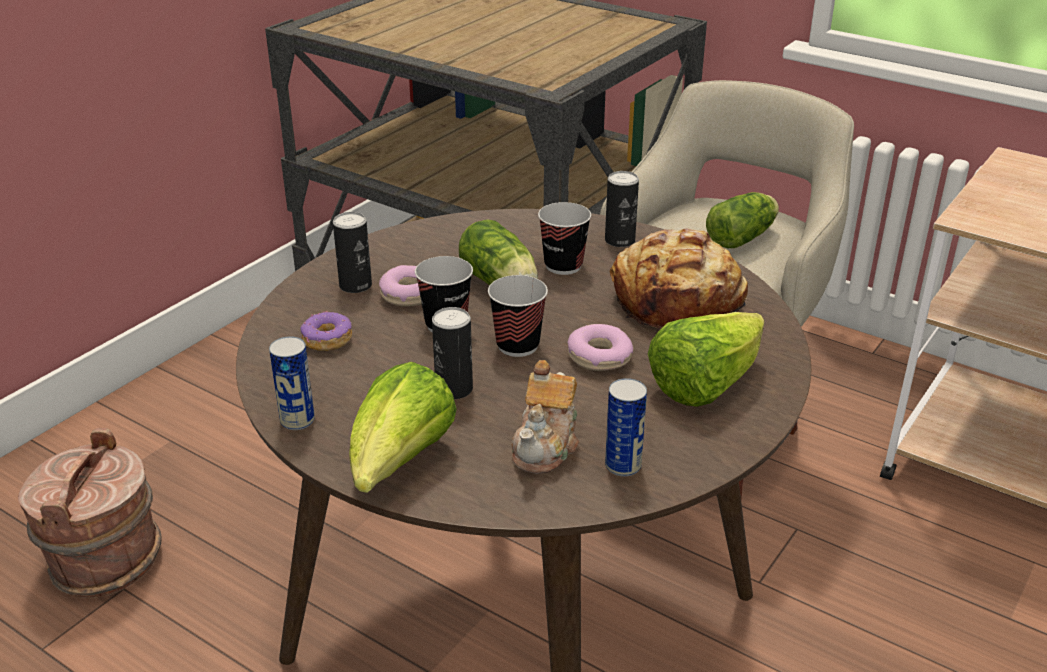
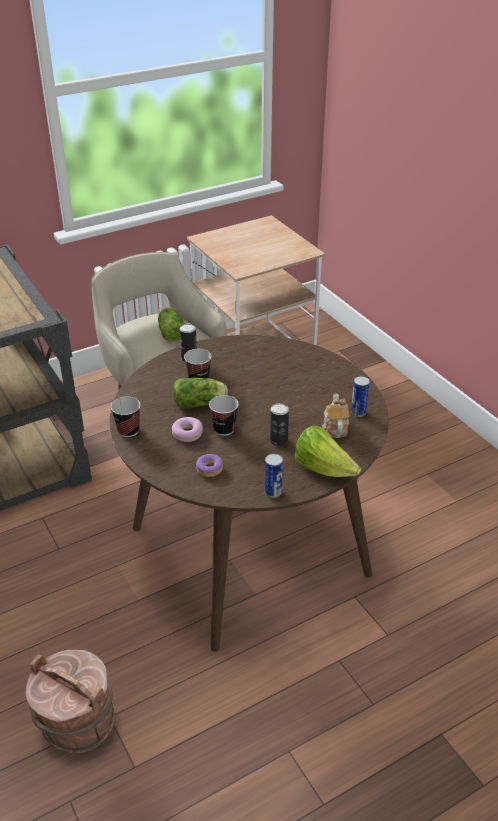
camera: 65 degrees left, 5 degrees up
can [333,212,372,293] -> none
cup [488,275,548,357] -> cup moved to [111,396,141,437]
teapot [512,360,580,474] -> teapot turned 135 degrees counterclockwise [322,393,349,438]
donut [567,324,633,371] -> none
bread [610,228,748,328] -> none
lettuce [648,312,764,407] -> none

